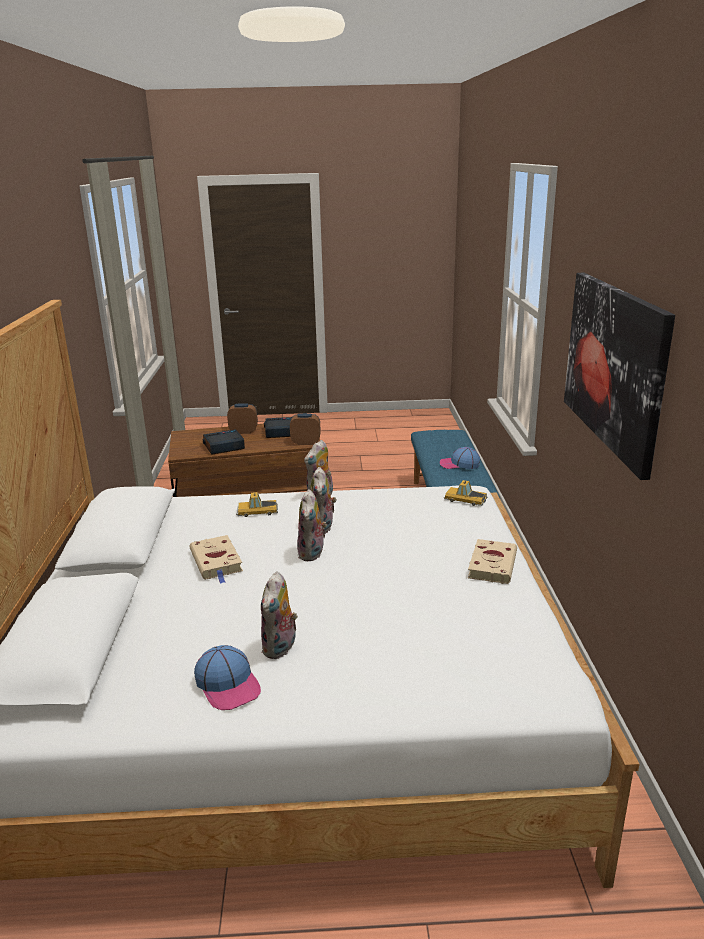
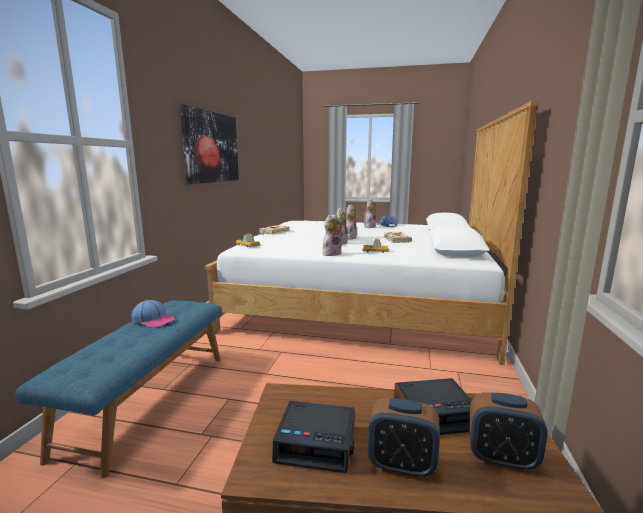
camera: 165 degrees left, 10 degrees down
alarm clock [290,413,321,445] -> alarm clock moved to [469,392,548,472]

